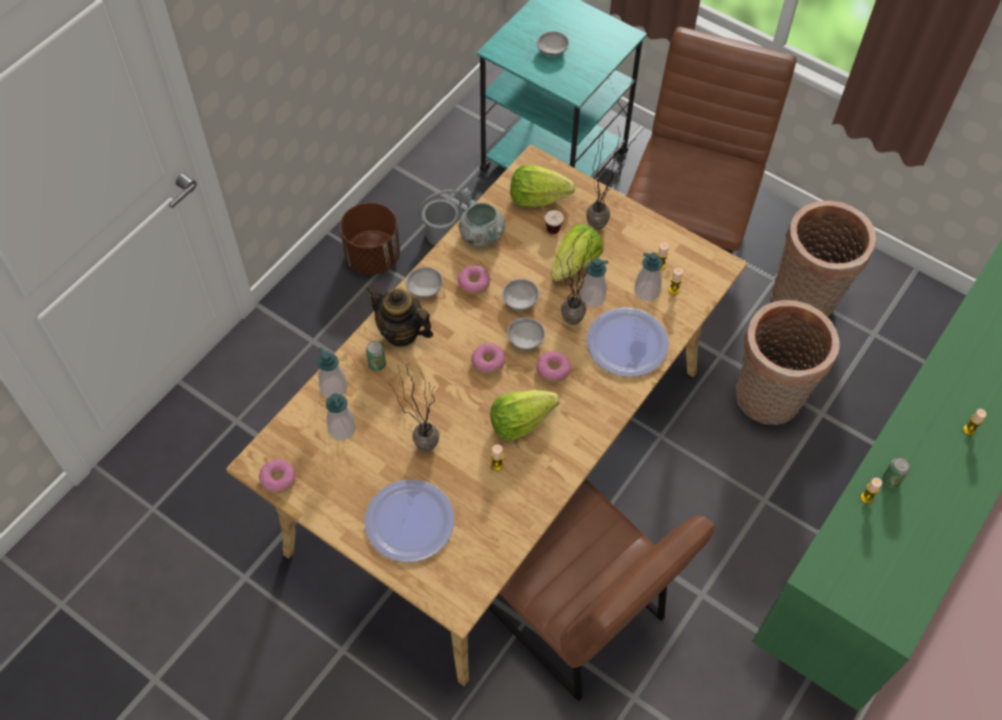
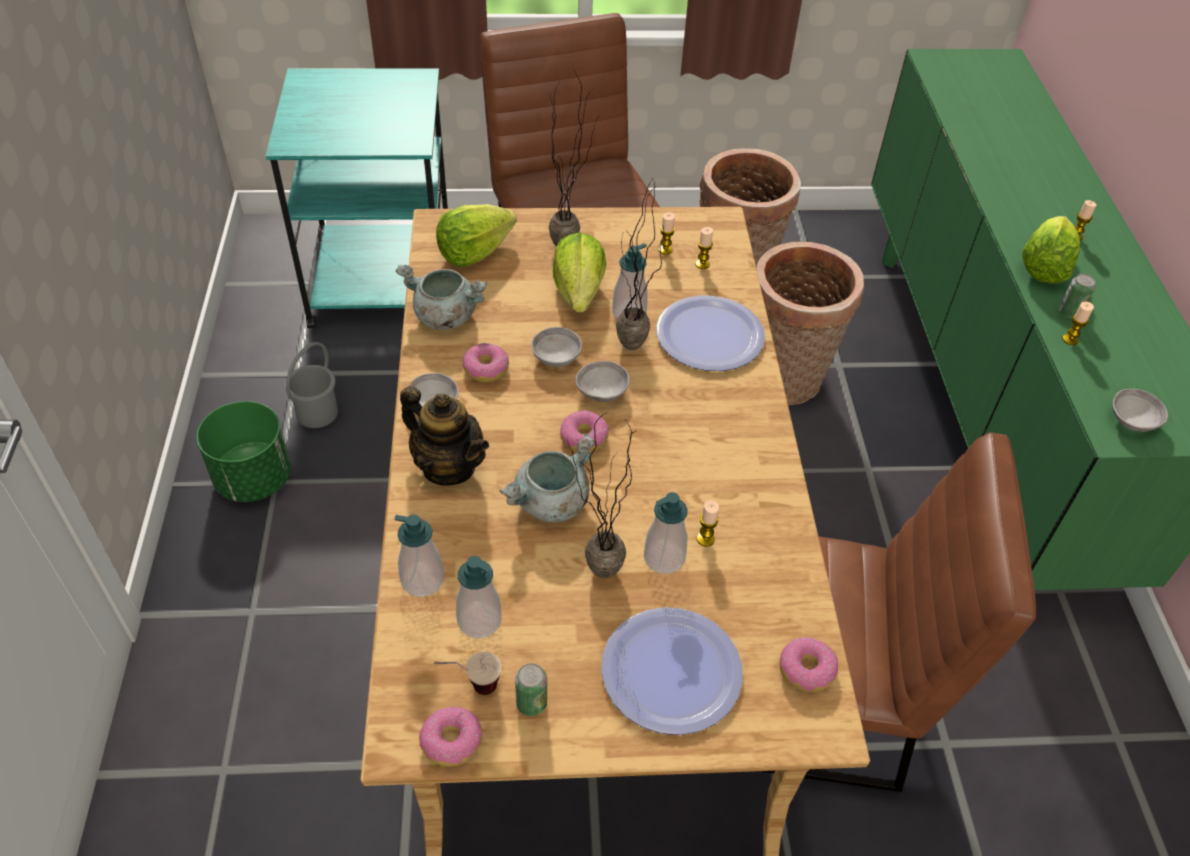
camera: 40 degrees left, 10 degrees down
brown planter [340,203,400,275] -> green planter [196,401,291,502]
teapot [366,286,433,347] -> teapot turned 135 degrees counterclockwise [400,386,489,486]
can [366,341,386,371] -> can moved to [515,663,547,716]
lettuce [490,390,559,441] -> lettuce moved to [1022,216,1080,284]
cup [532,200,564,234] -> cup moved to [434,652,502,695]
donut [536,351,571,383] -> donut moved to [779,637,838,692]
grey bowl [537,31,569,56] -> grey bowl moved to [1112,389,1168,432]
soap dispenser [634,252,663,301] -> soap dispenser moved to [644,492,688,574]
none -> grey cooking pot [499,434,595,522]

